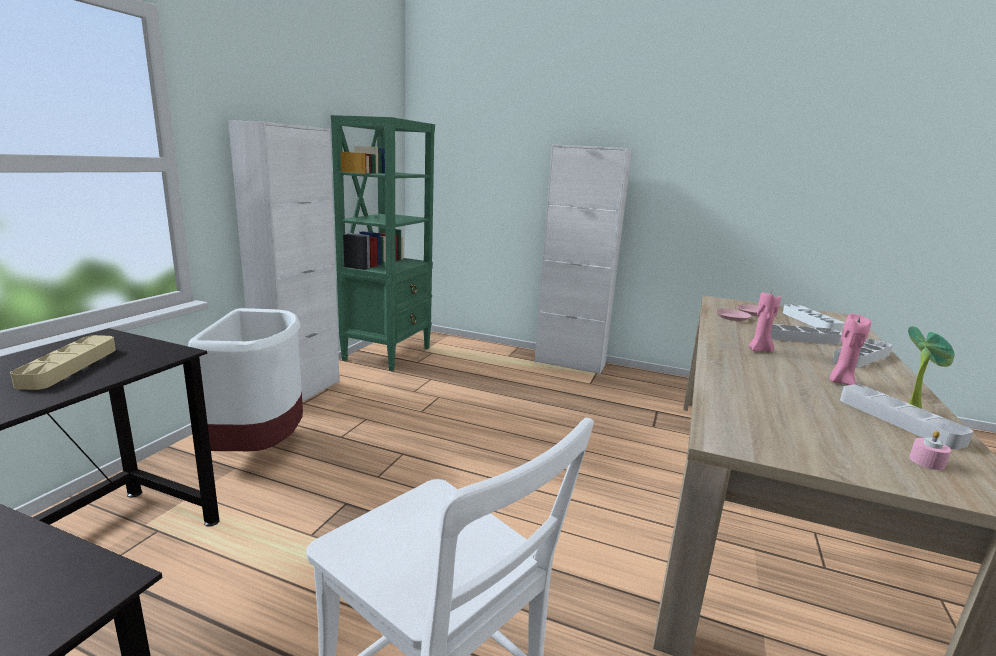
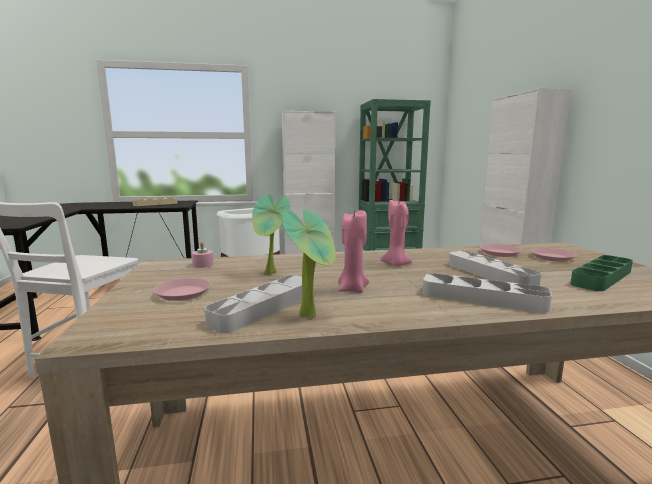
camera: 60 degrees right, 5 degrees down
white tray [783,304,844,332] -> green tray [571,255,633,291]
pink candle [909,431,951,470] -> pink candle moved to [192,242,214,268]
none -> pink plate [153,278,211,301]
none -> potted plant [252,195,290,275]

